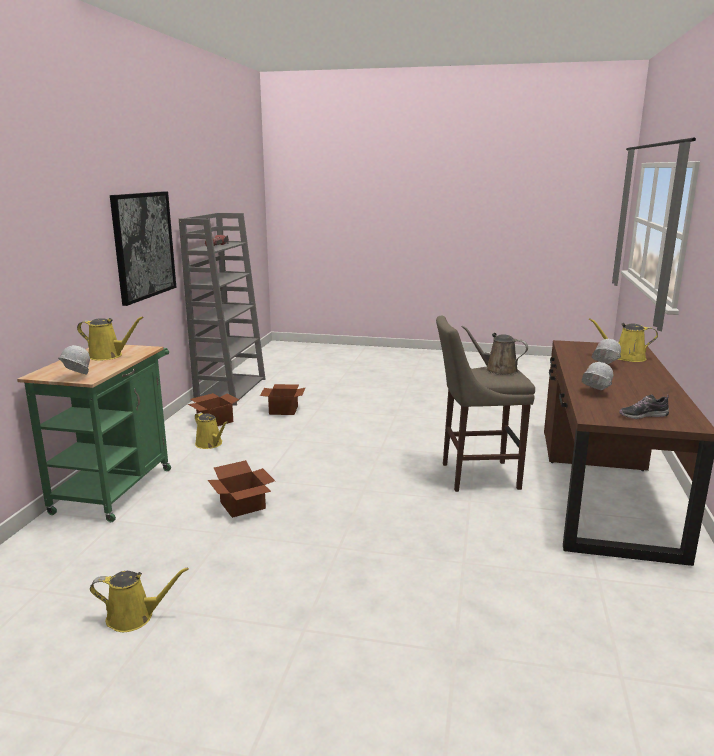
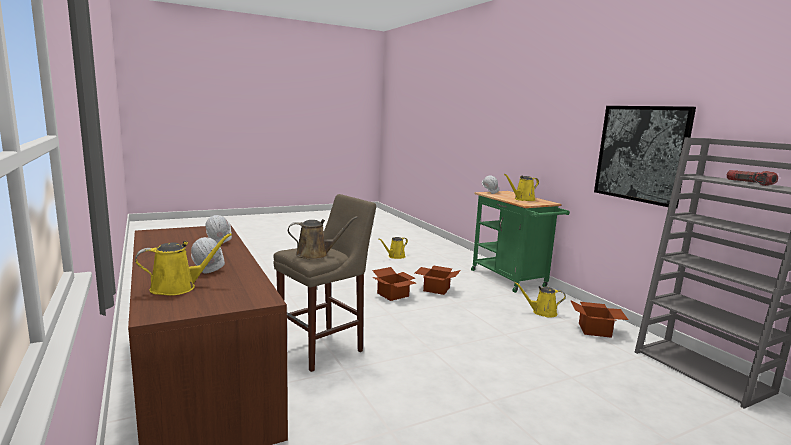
camera: 140 degrees right, 5 degrees down
cardboard box [260,384,305,415] -> cardboard box moved to [372,267,416,301]
shoe [619,394,669,419] -> none

